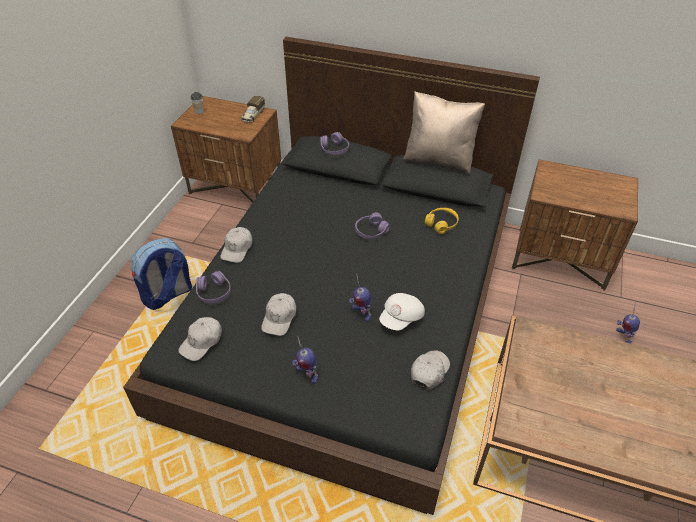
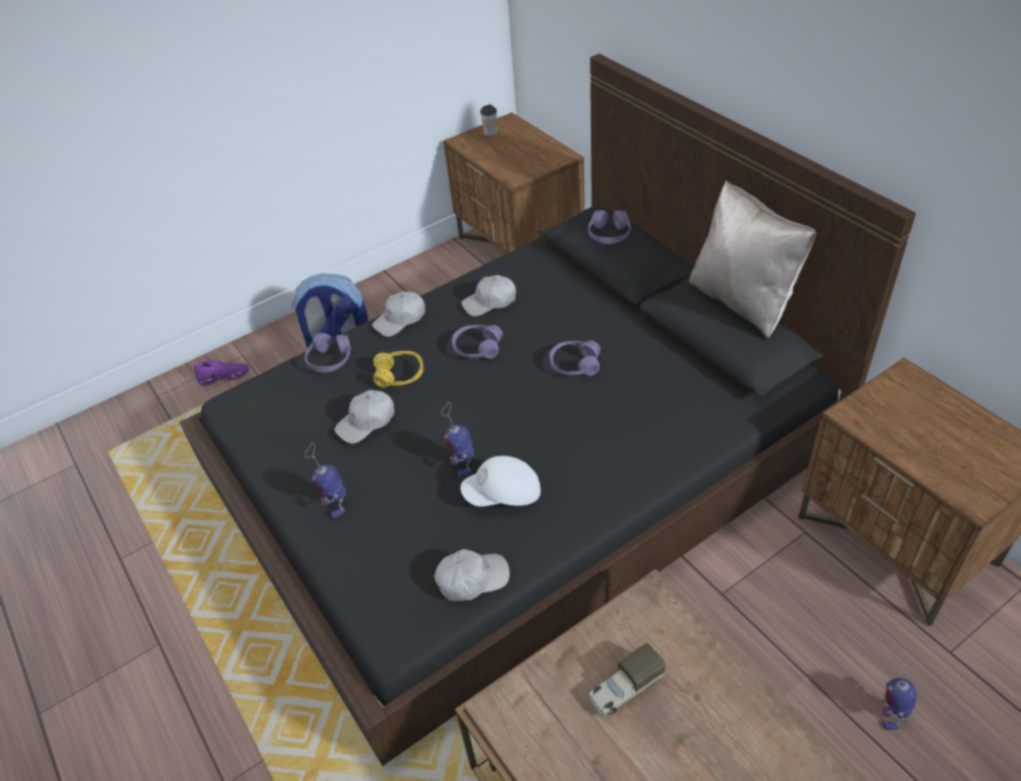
camera: 40 degrees right, 0 degrees up
white cap [178,317,222,361] -> white cap moved to [461,275,516,316]
toy truck [241,96,265,123] -> toy truck moved to [587,643,666,717]
yellow headphones [425,208,459,234] -> yellow headphones moved to [373,351,424,388]
none -> purple shoe [193,358,249,386]
none -> purple headphones [452,325,503,359]

